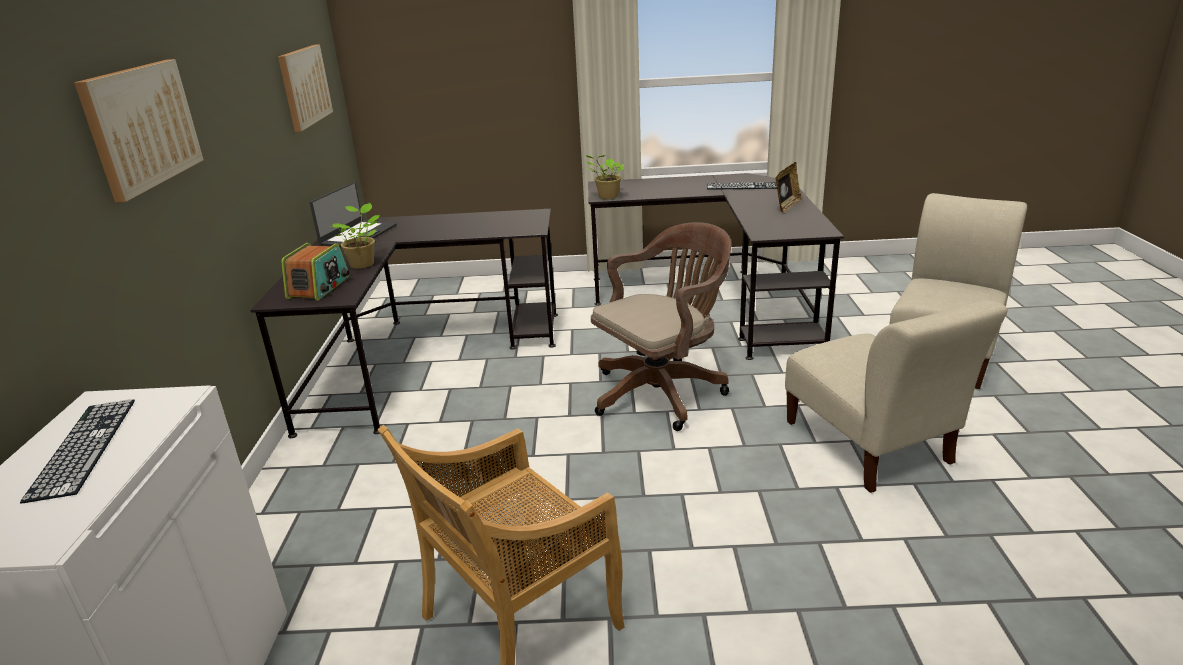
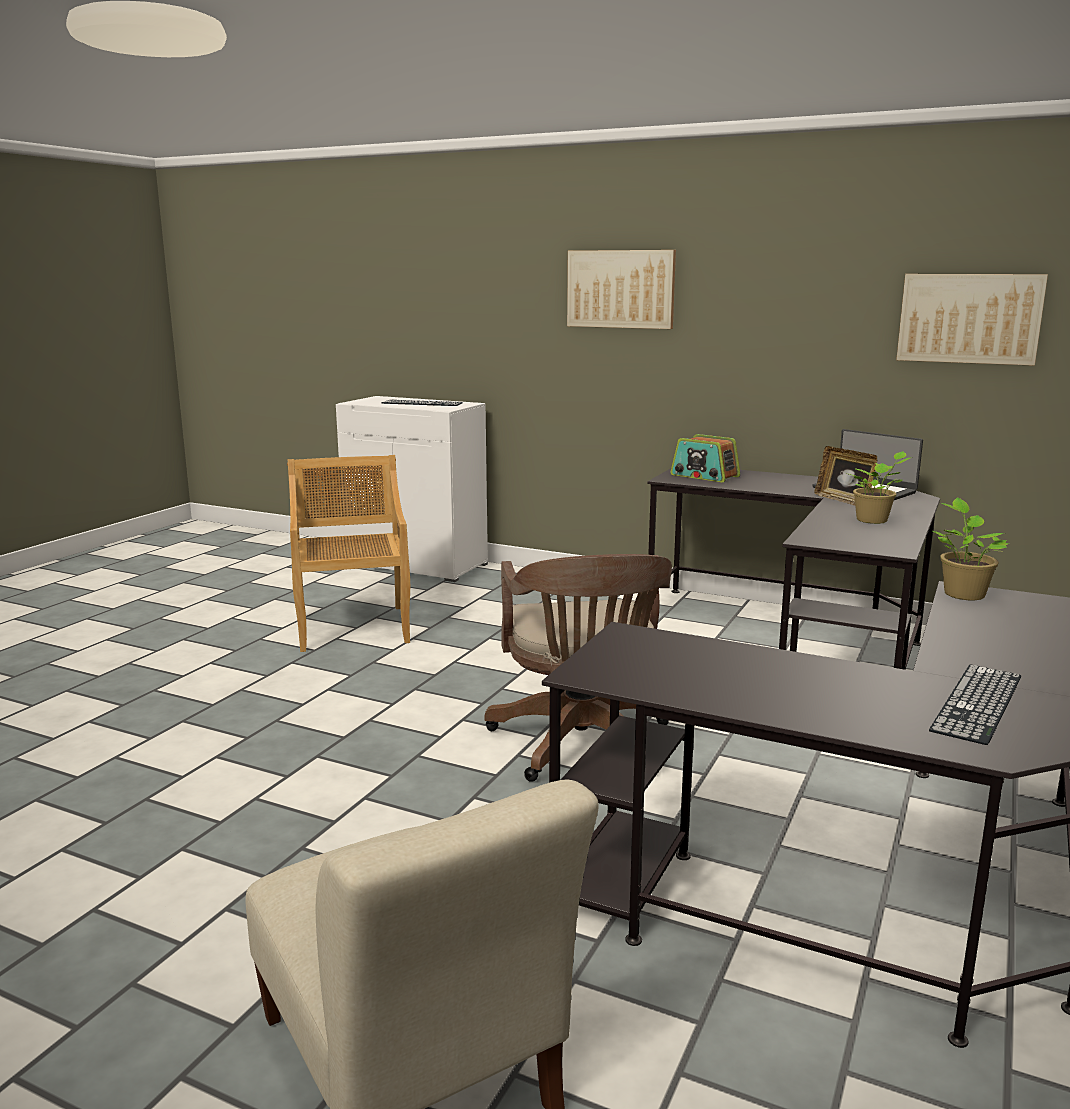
camera: 115 degrees right, 10 degrees down
potted plant [330,203,380,269] -> potted plant moved to [849,451,913,524]
picture frame [775,162,802,213] -> picture frame moved to [815,446,877,506]
beige chair [785,300,1008,493] -> none

